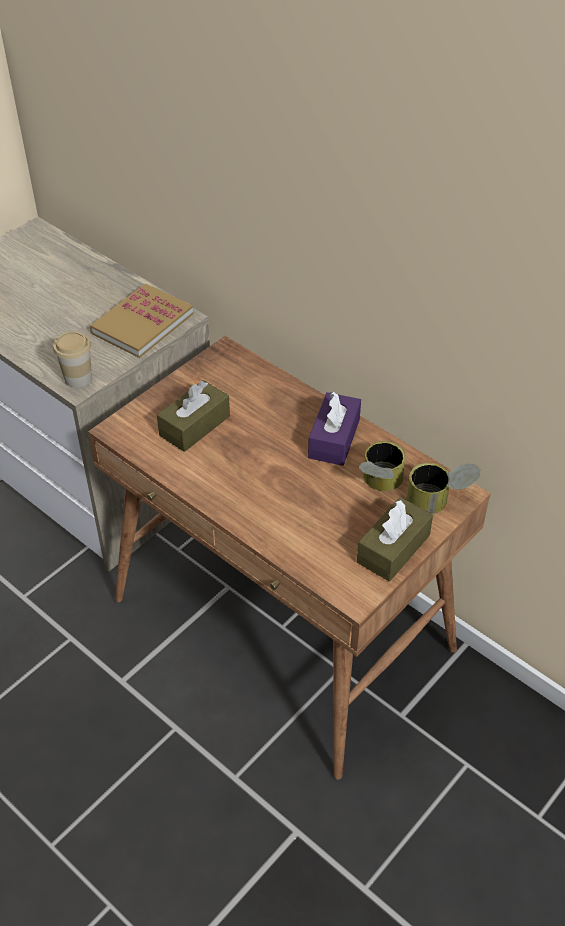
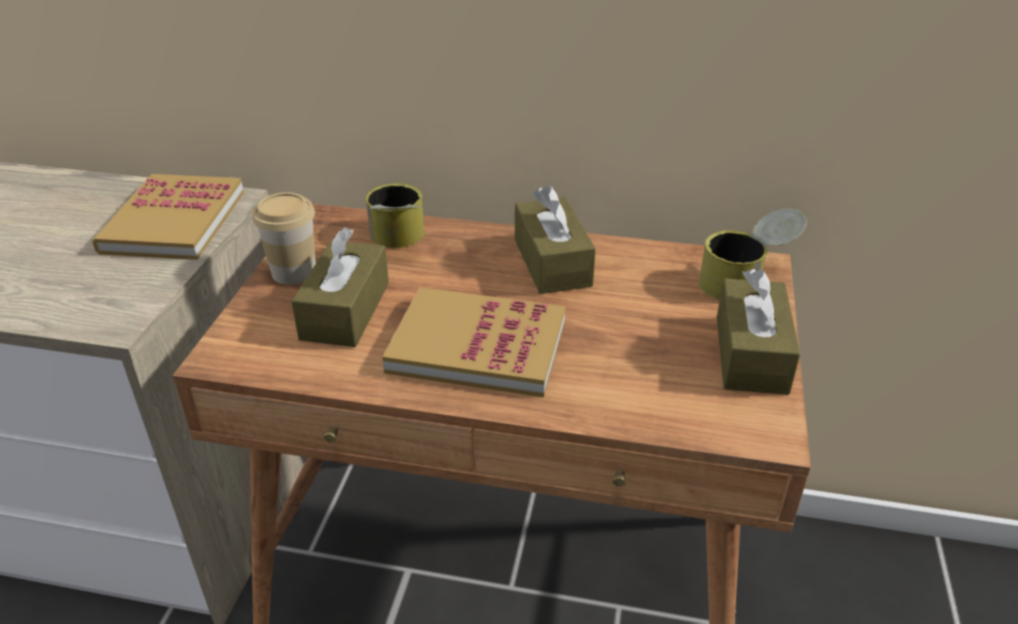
camera: 30 degrees left, 10 degrees down
cup [53,331,92,388] -> cup moved to [252,192,316,285]
purple tissue box [308,392,361,466] -> brown tissue box [515,185,596,294]
can [359,441,406,491] -> can moved to [366,183,425,248]
none -> book [382,287,566,397]

